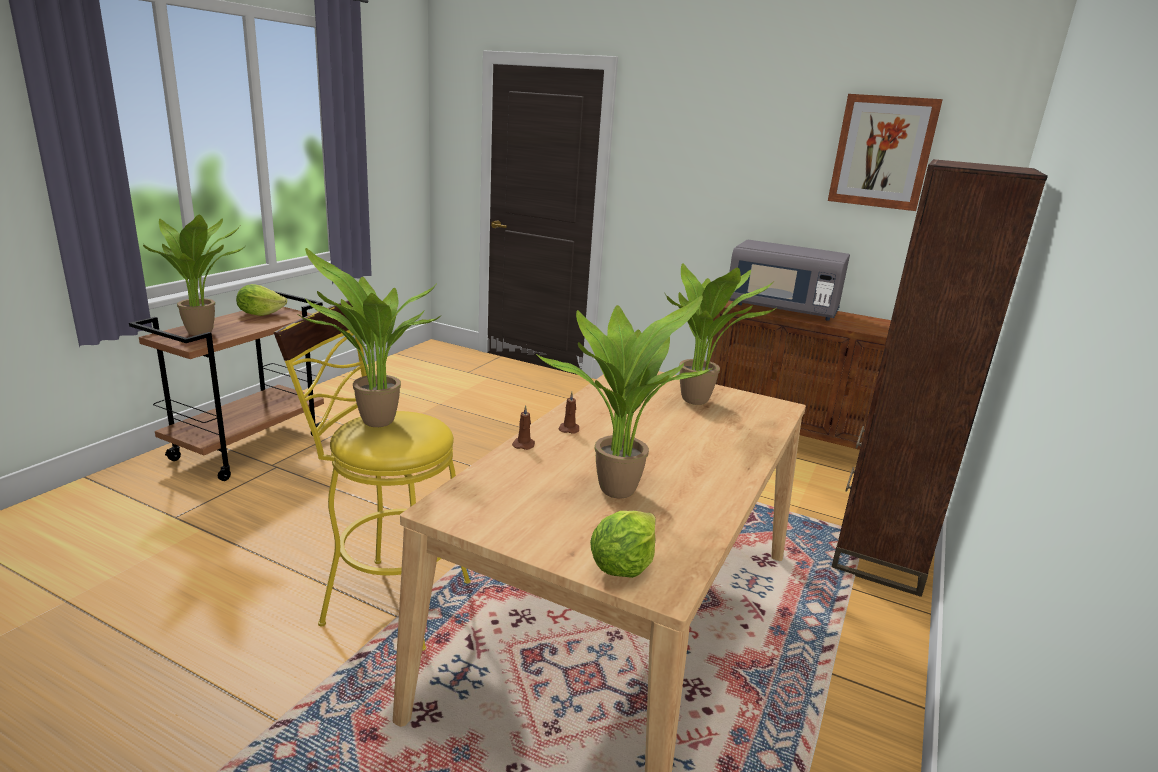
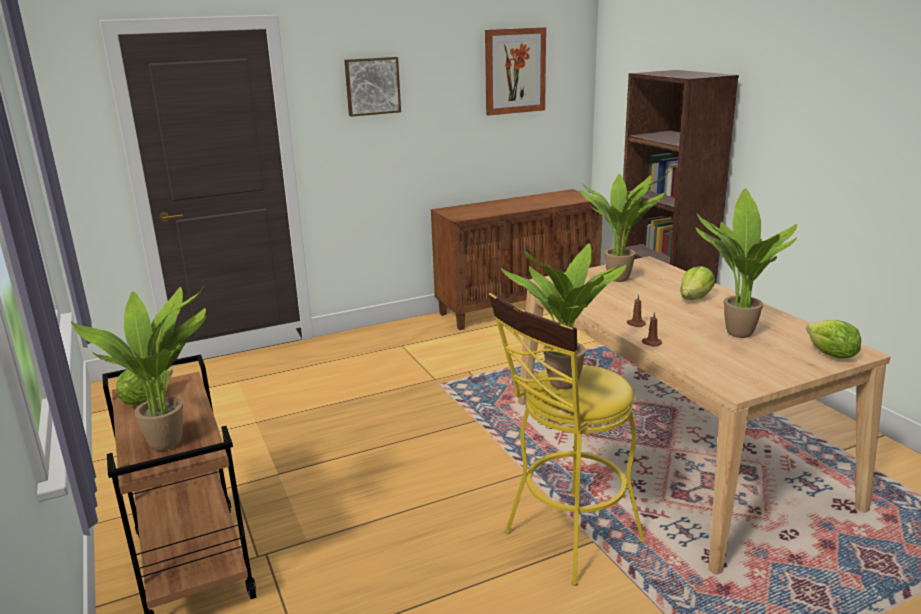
camera: 50 degrees left, 0 degrees up
grey microwave [729,240,850,321] -> none
none -> picture [344,57,401,117]
none -> lettuce [680,266,715,300]

